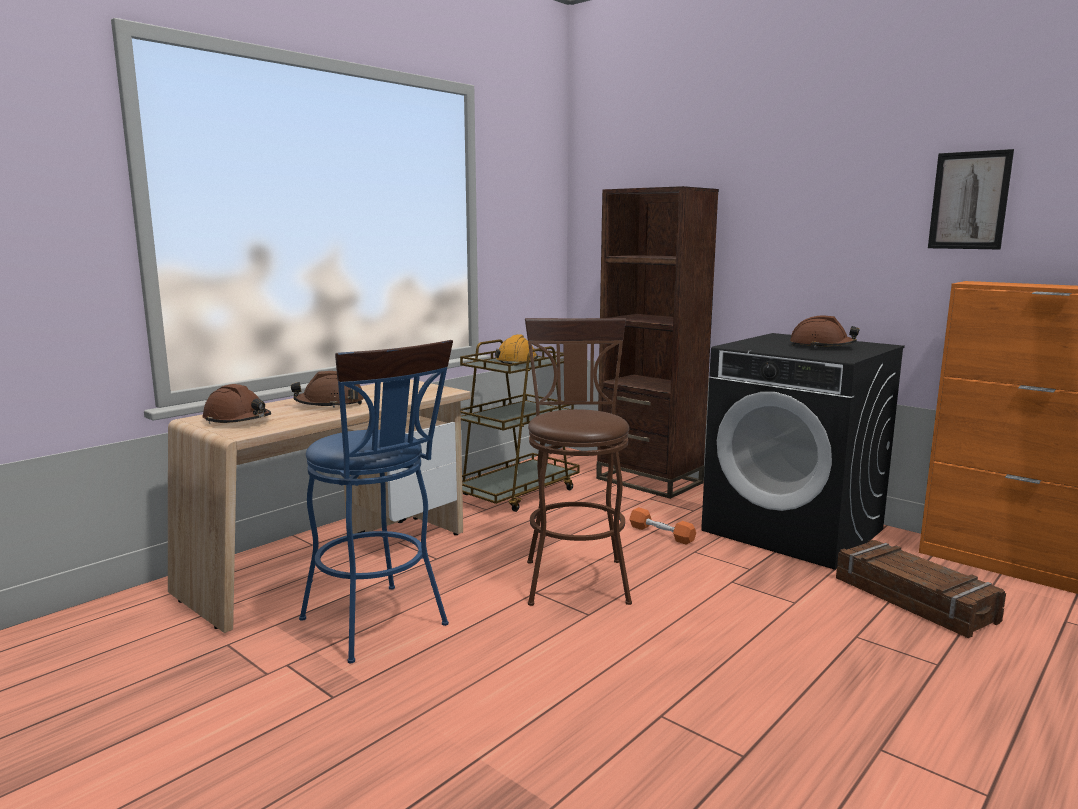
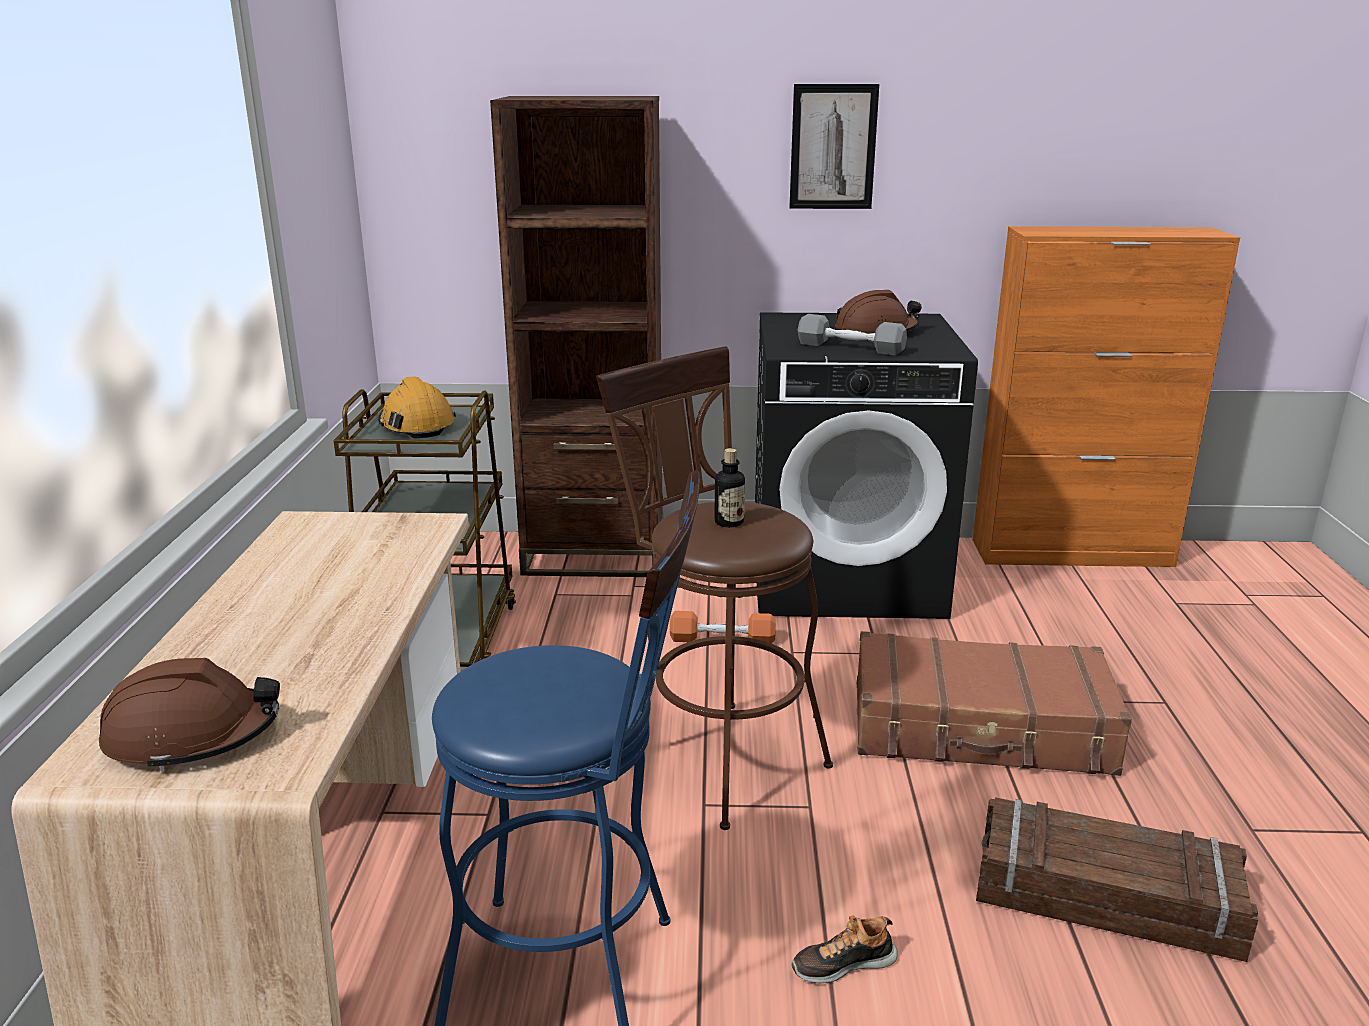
camera: 40 degrees left, 10 degrees up
brown hard hat [291,371,364,408] -> none
crate [836,540,1006,638] -> crate moved to [976,797,1258,962]
picture [928,149,1014,249] -> picture moved to [789,84,879,209]
none -> bottle [714,448,745,527]
none -> shoe [792,916,898,983]
none -> grey dumbbell [797,314,907,355]
none -> brown suitcase [857,631,1132,776]

